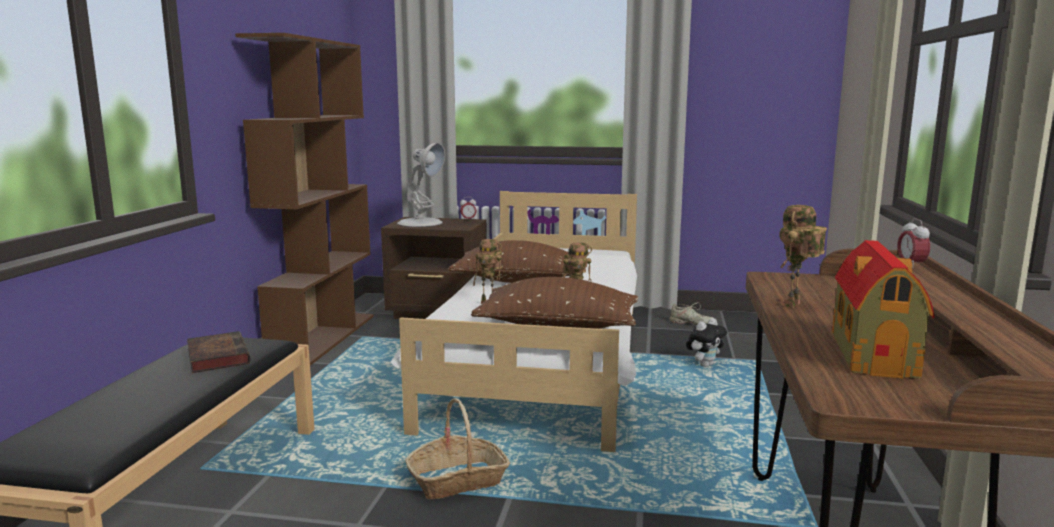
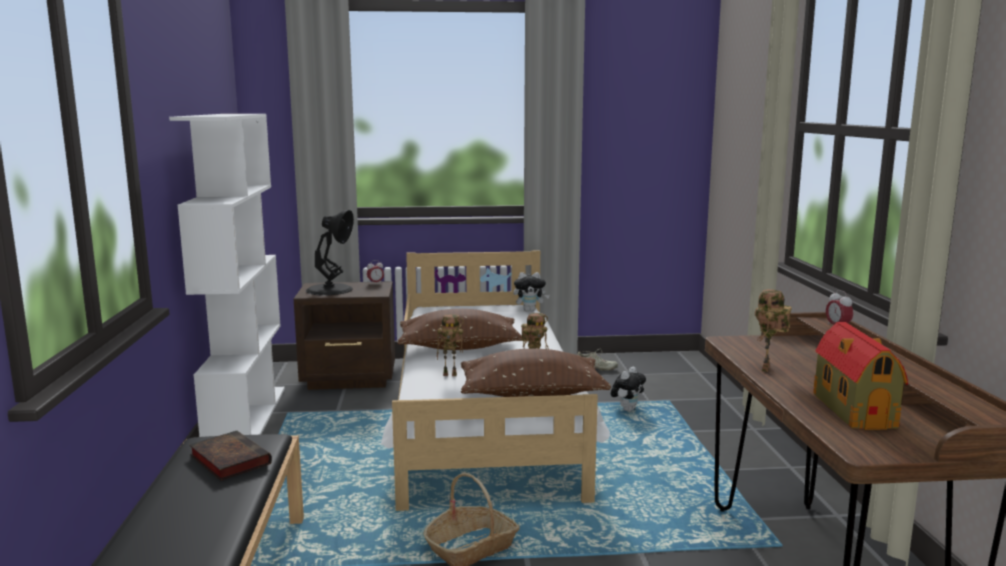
camera: 15 degrees left, 0 degrees up
brown bookcase [235,33,374,366] -> white bookcase [169,114,285,437]
white table lamp [397,143,445,227] -> black table lamp [306,210,354,296]
none -> plush toy [514,272,550,312]

